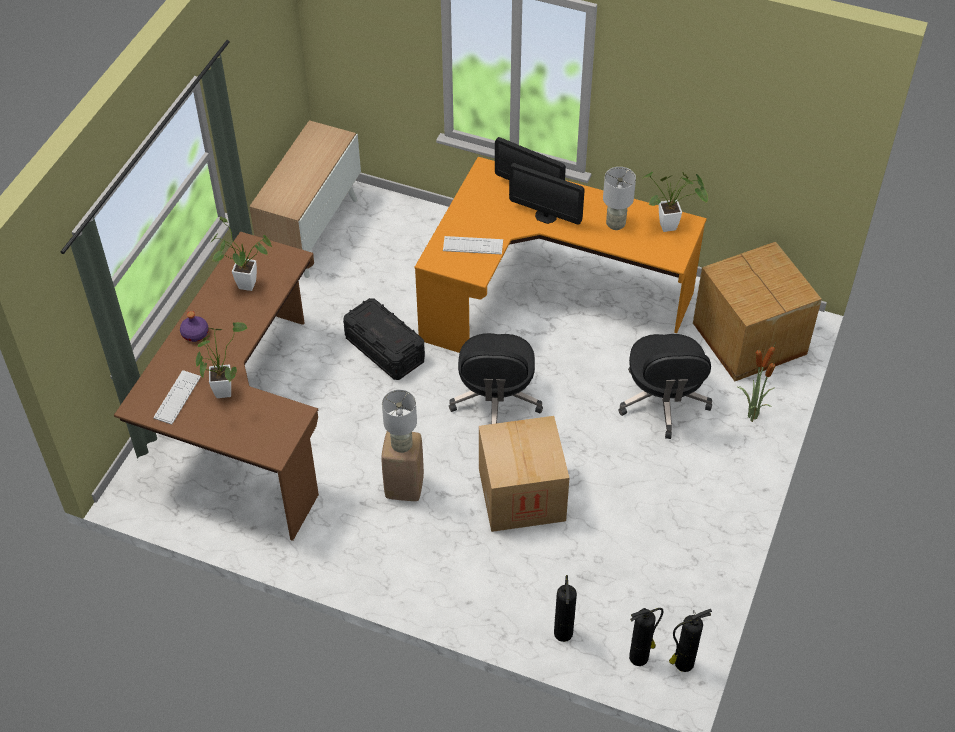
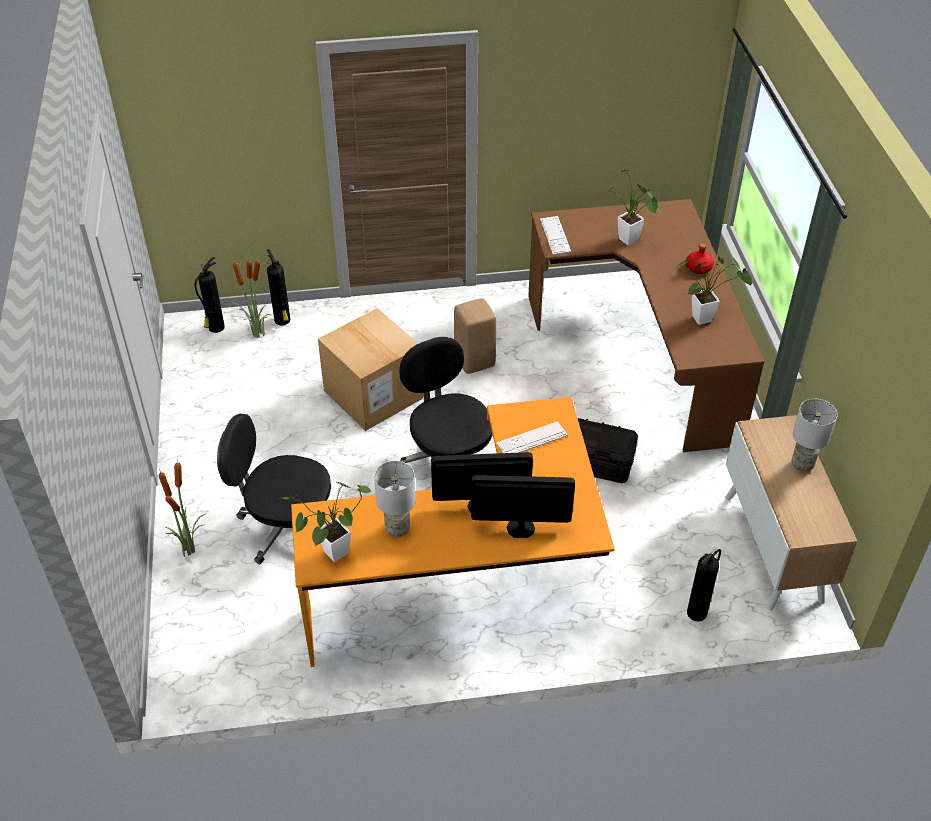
camera: 150 degrees right, 5 degrees down
keyboard [153,370,201,425] -> keyboard moved to [540,216,571,255]
purple bottle [180,311,209,342] -> red bottle [686,243,714,274]
grey table lamp [382,390,417,453] -> grey table lamp moved to [791,399,838,472]
black office chair [618,334,712,439] -> black office chair turned 45 degrees counterclockwise [217,414,331,564]
fire extinguisher [669,609,712,672] -> fire extinguisher moved to [687,549,721,622]
cardboard box [693,242,822,381] -> none
none -> potted plant [232,258,271,338]

